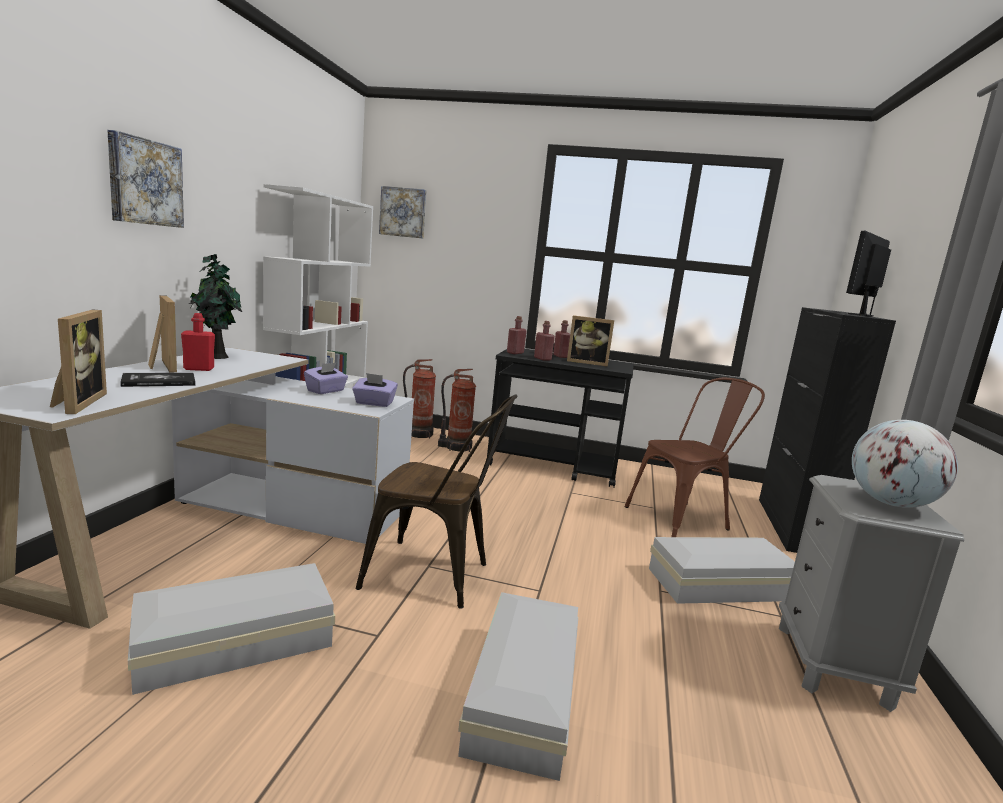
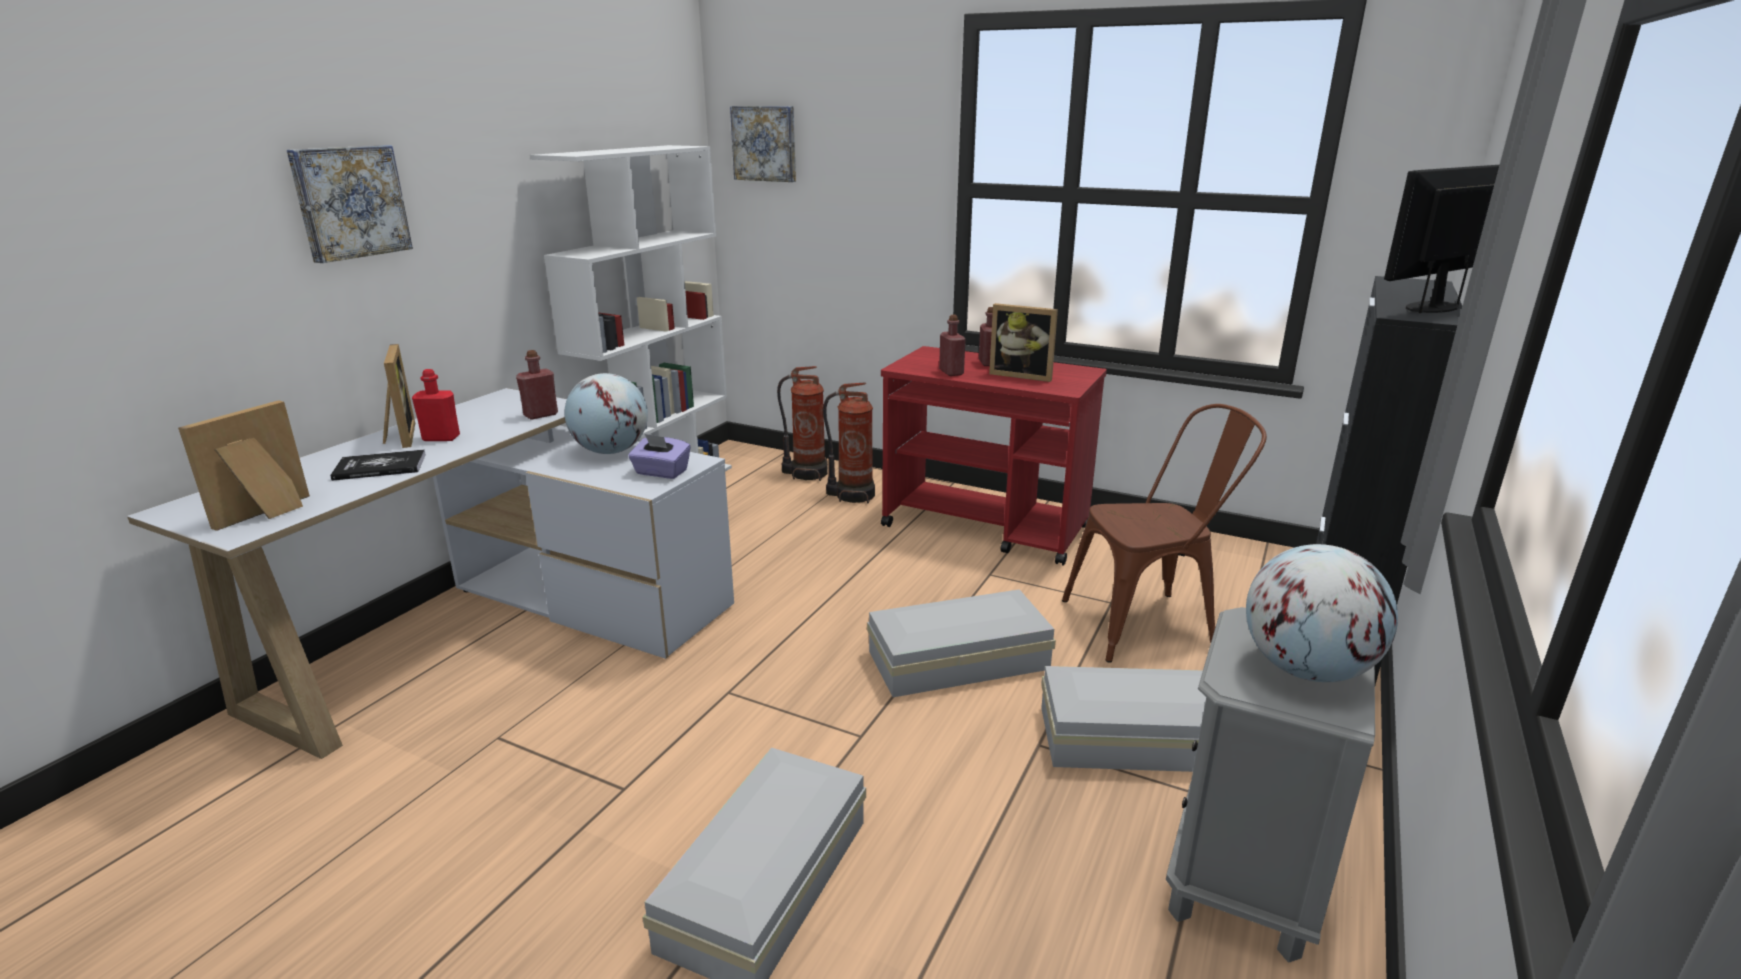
camera: 15 degrees right, 10 degrees up
picture frame [50,310,107,414] -> picture frame turned 150 degrees counterclockwise [178,400,310,531]
white storage box [128,563,335,695] -> white storage box moved to [867,589,1056,697]
potted plant [189,254,243,359] -> none
purple tissue box [304,363,348,394] -> globe [564,373,648,454]
brown chair [356,395,517,609] -> none
black cart [486,349,634,488] -> red cart [881,346,1107,566]
red bottle [507,316,527,354] -> red bottle moved to [516,350,558,420]

